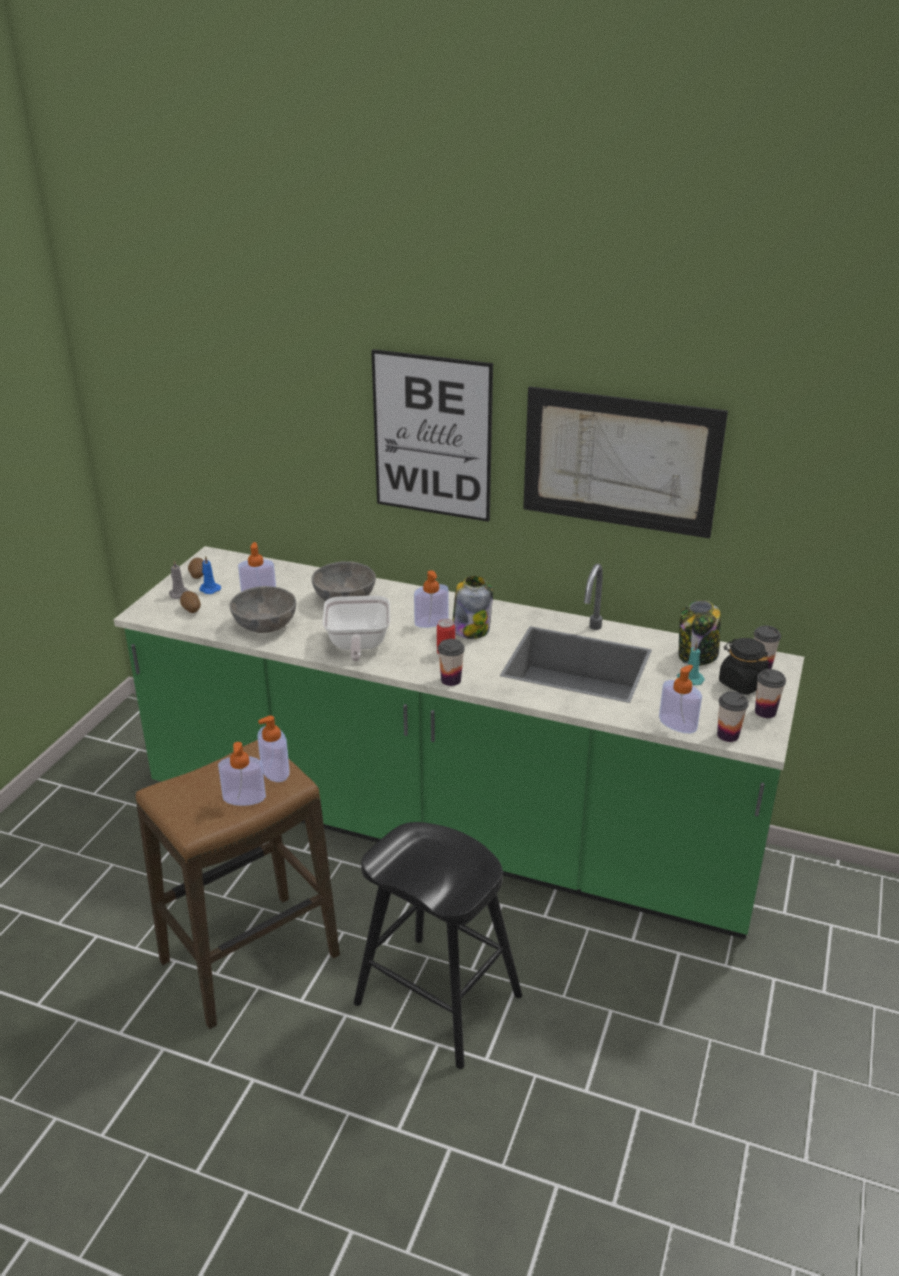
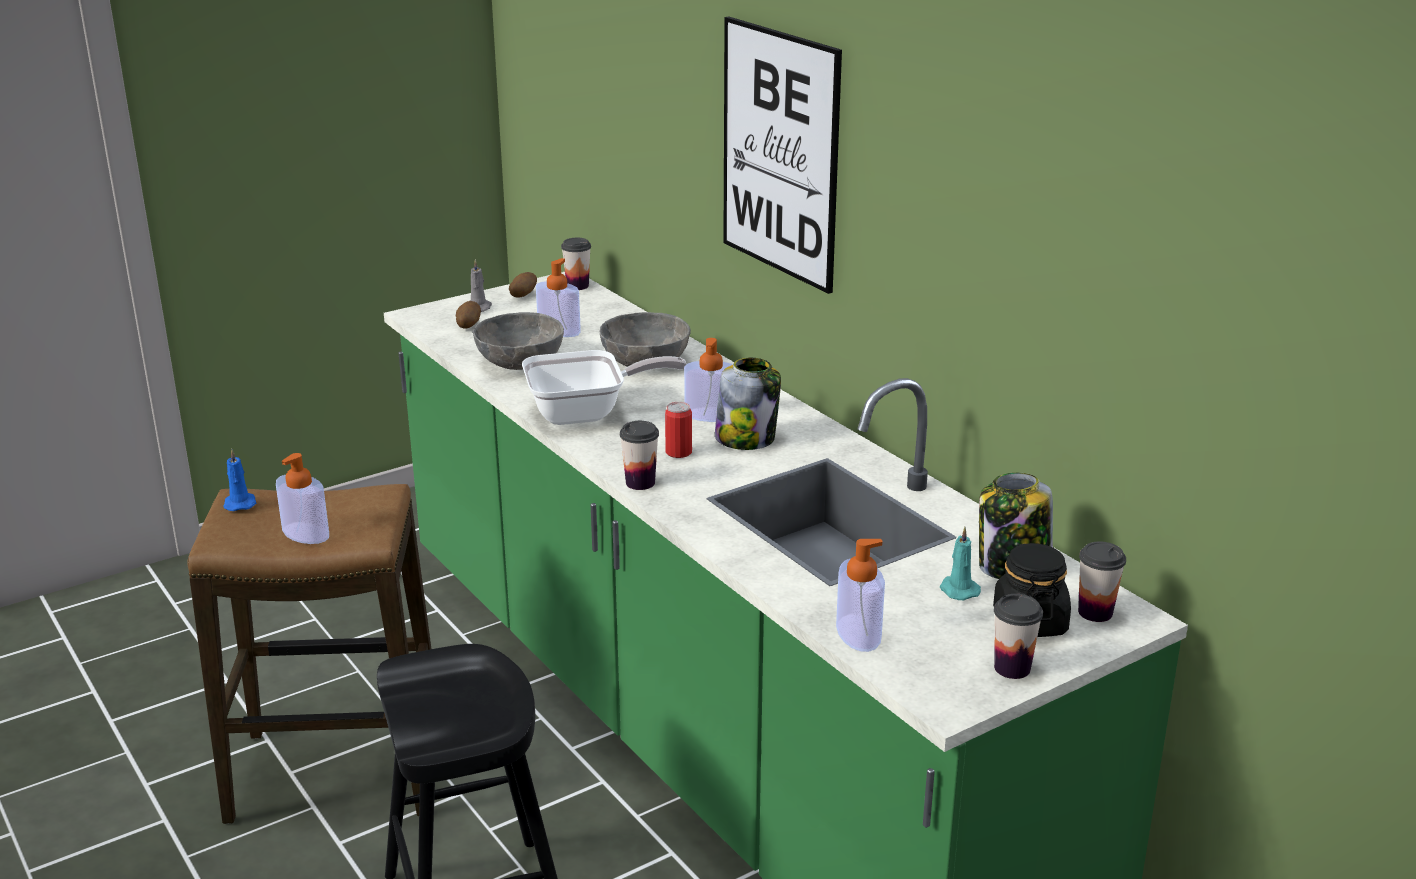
camera: 35 degrees right, 5 degrees down
blue candle [199,555,221,594] -> blue candle moved to [223,449,256,511]
soap dispenser [257,716,290,782] -> none
frying pan [323,596,390,661] -> frying pan turned 135 degrees counterclockwise [522,350,686,425]
picture [523,386,728,538] -> none
cup [717,691,749,742] -> cup moved to [561,238,591,290]

